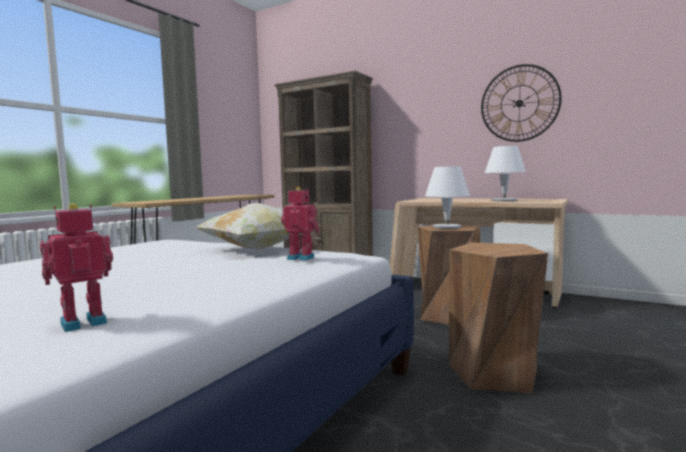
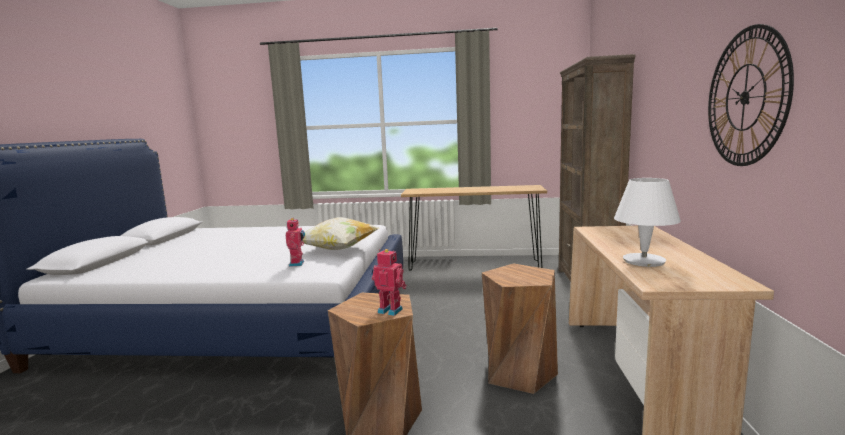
camera: 65 degrees right, 5 degrees up
toy robot [40,204,113,332] -> toy robot moved to [372,249,407,316]
white table lamp [425,166,470,229] -> none

